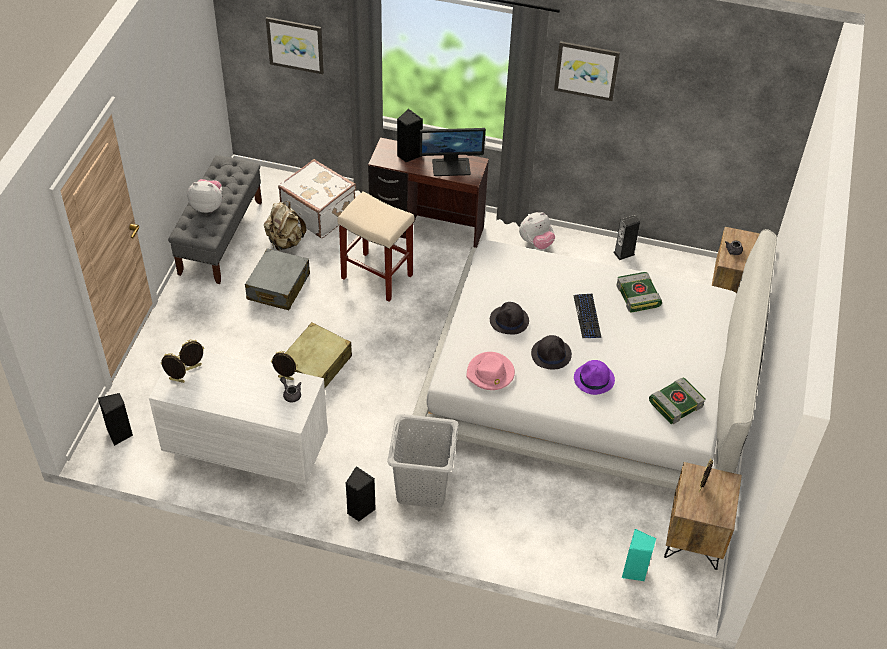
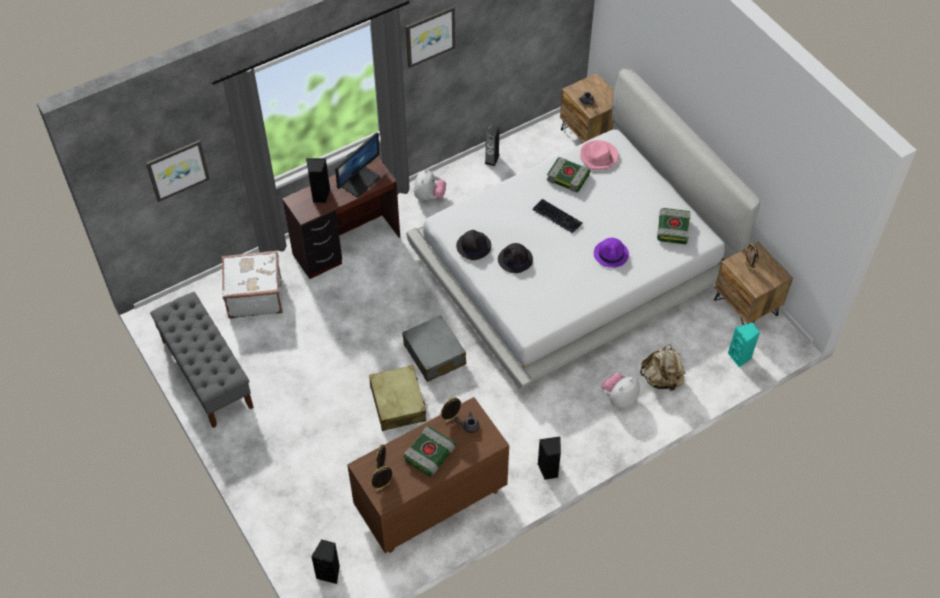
camera: 45 degrees left, 5 degrees up
white dresser [149,345,328,490] -> brown dresser [347,397,509,553]
plush toy [187,179,222,213] -> plush toy moved to [602,373,640,408]
grey suitcase [245,248,310,310] -> grey suitcase moved to [402,315,466,382]
beige backpack [264,201,306,251] -> beige backpack moved to [640,344,686,391]
beige stool [338,191,414,302] -> none
grey laundry basket [387,414,459,508] -> none
pink hat [466,352,515,390] -> pink hat moved to [580,140,619,170]
black hat [531,335,572,370] -> black hat moved to [456,230,491,260]
none -> book [404,426,456,477]

